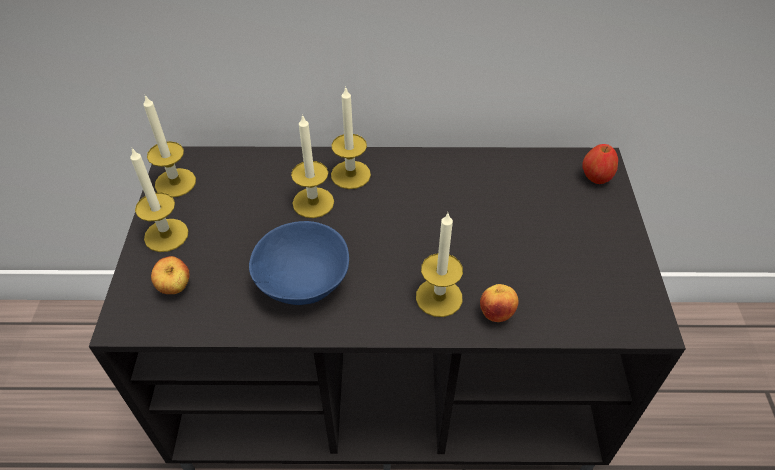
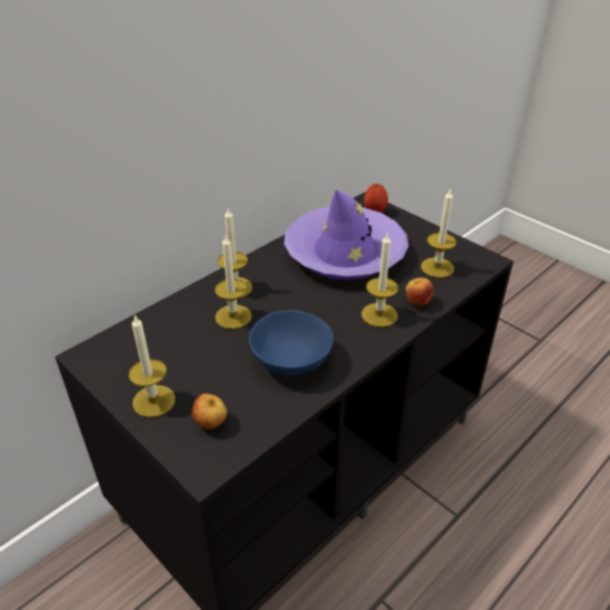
camera: 45 degrees left, 10 degrees down
candle [143,95,196,197] -> candle moved to [421,188,457,278]
none -> purple hat [284,190,409,280]

